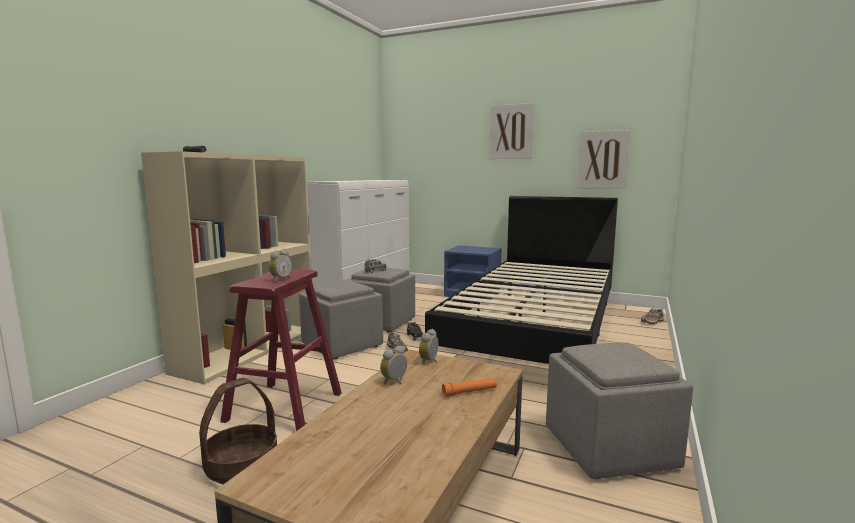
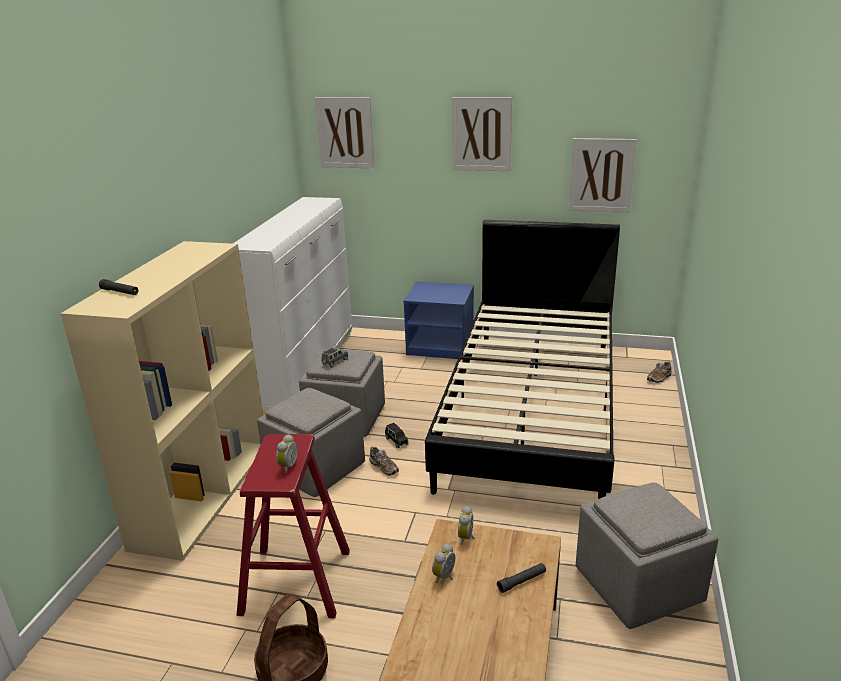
camera: 10 degrees left, 15 degrees up
orange flashlight [442,378,497,397] -> black flashlight [497,563,546,593]
none -> picture [315,97,374,168]

